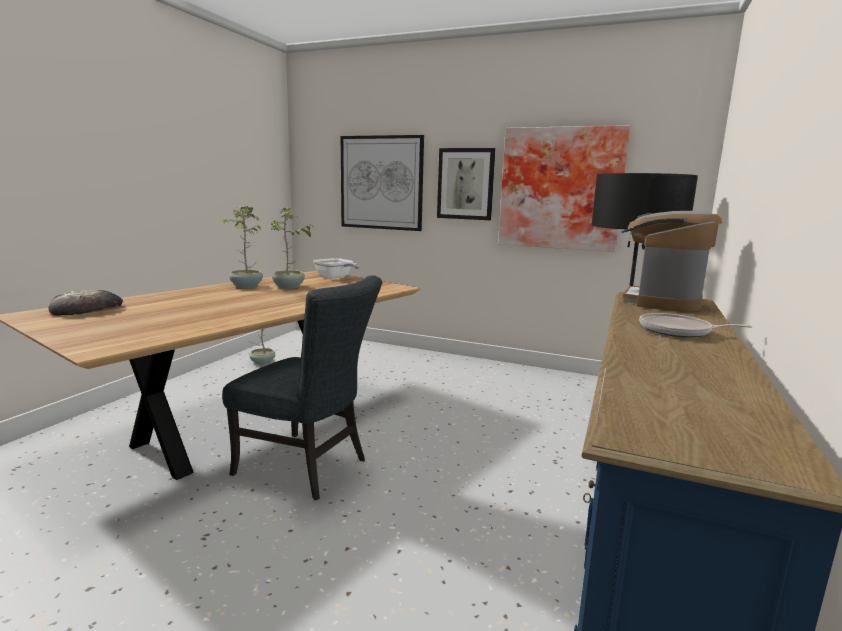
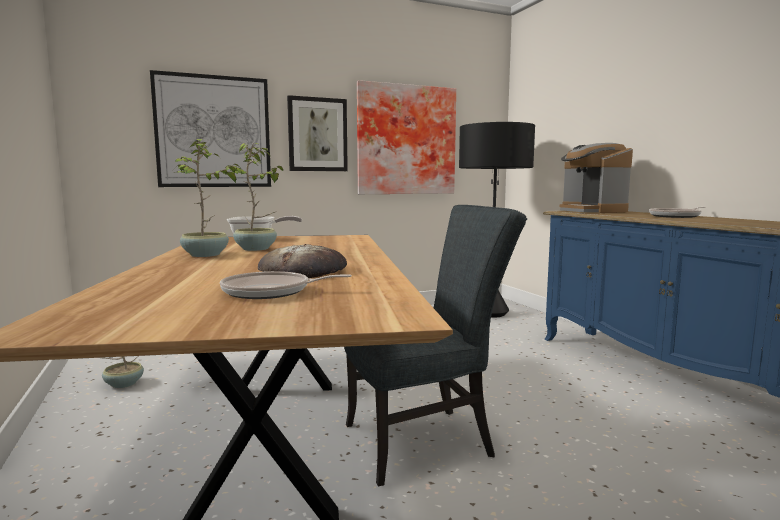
camera: 45 degrees left, 5 degrees down
bread [49,290,123,316] -> bread moved to [258,244,347,278]
none -> frying pan [220,271,352,299]

